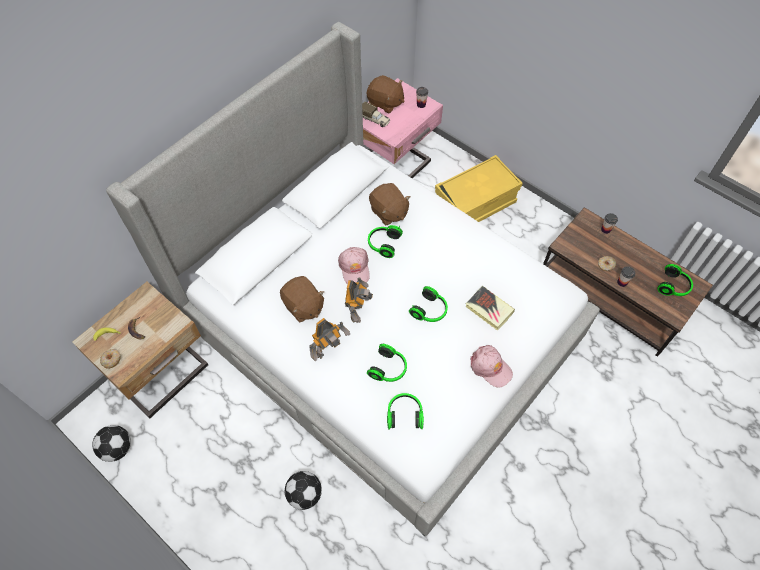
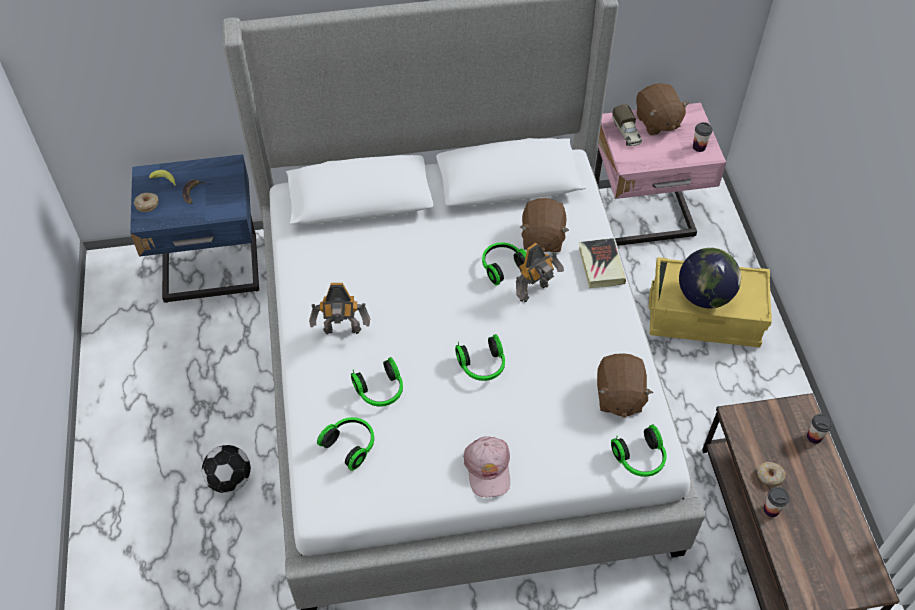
camera: 40 degrees right, 5 degrees down
beige nightstand [73,282,208,418] -> blue nightstand [130,154,259,303]
football [92,425,131,462] -> none
brown plush toy [280,276,325,323] -> brown plush toy moved to [597,353,653,418]
pink cap [338,247,370,284] -> none
toy robot [345,278,373,323] -> toy robot moved to [516,243,564,302]
book [465,286,515,331] -> book moved to [579,238,626,288]
headphones [657,264,693,296] -> headphones moved to [611,425,667,477]
none -> globe [679,248,741,309]

